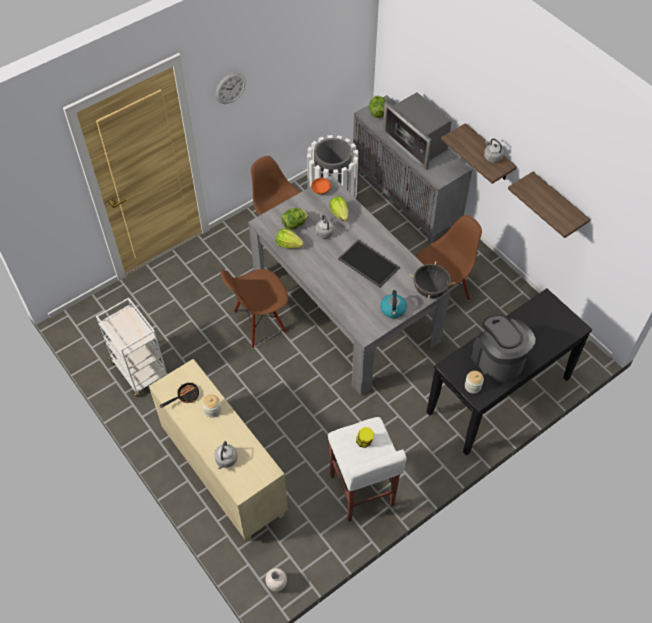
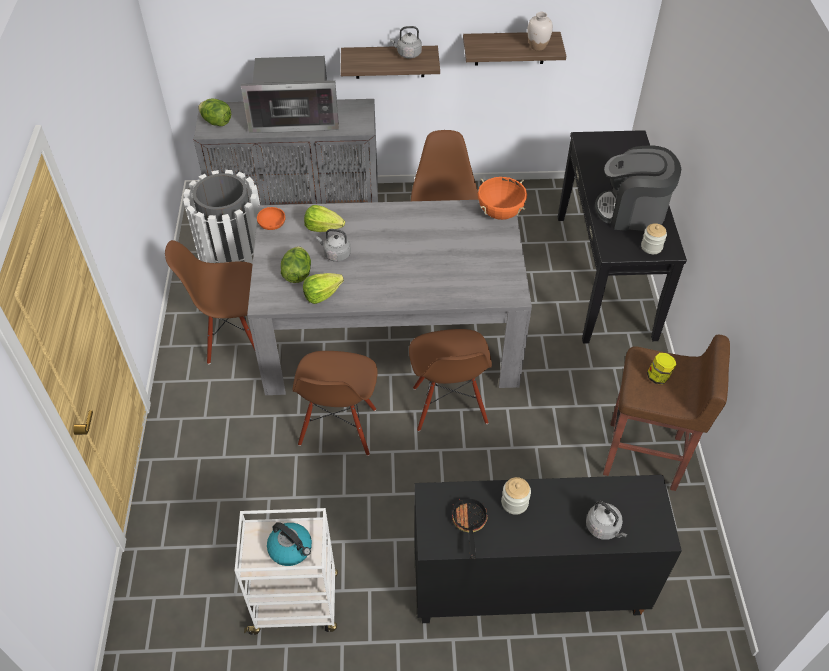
camera: 55 degrees left, 5 degrees down
beige cabinet [149,359,288,542] -> black cabinet [415,475,682,623]
wall clock [216,73,246,104] -> none
white vase [265,568,287,592] -> white vase moved to [527,12,553,51]
white stool [328,417,407,522] -> brown stool [603,335,730,491]
tray [338,239,400,288] -> none
kettle [380,290,407,318] -> kettle moved to [267,522,312,566]
black cooking pot [409,261,455,299] -> orange cooking pot [478,177,527,220]
none -> brown chair [409,329,492,431]

